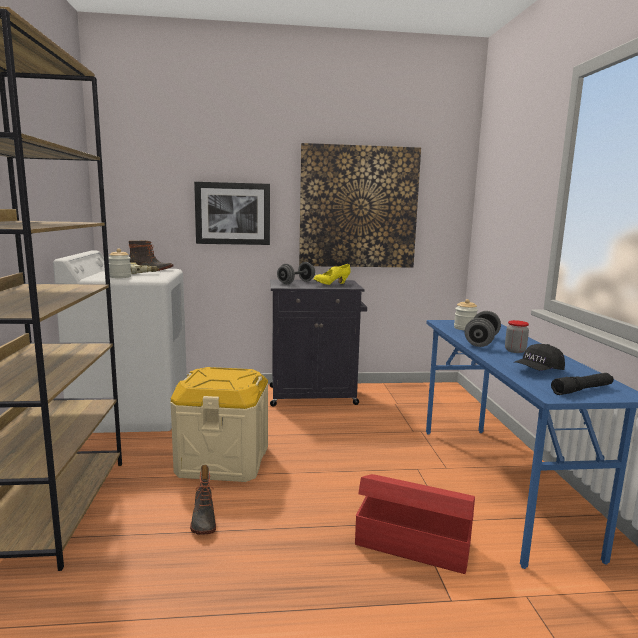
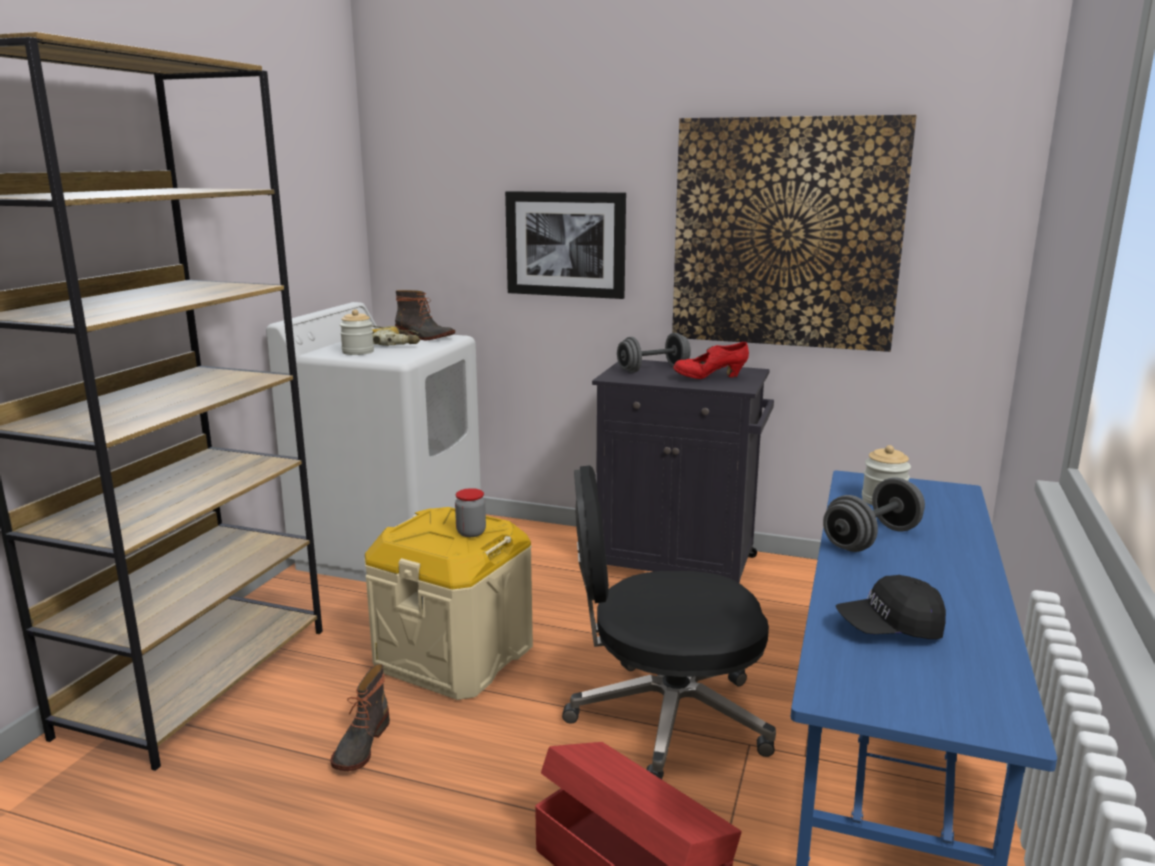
camera: 25 degrees right, 5 degrees up
yellow shoe [314,264,351,285] -> red shoe [673,342,749,379]
jar [505,320,529,353] -> jar moved to [455,488,486,537]
black flashlight [551,373,614,395] -> none
none -> black office chair [562,465,776,779]

